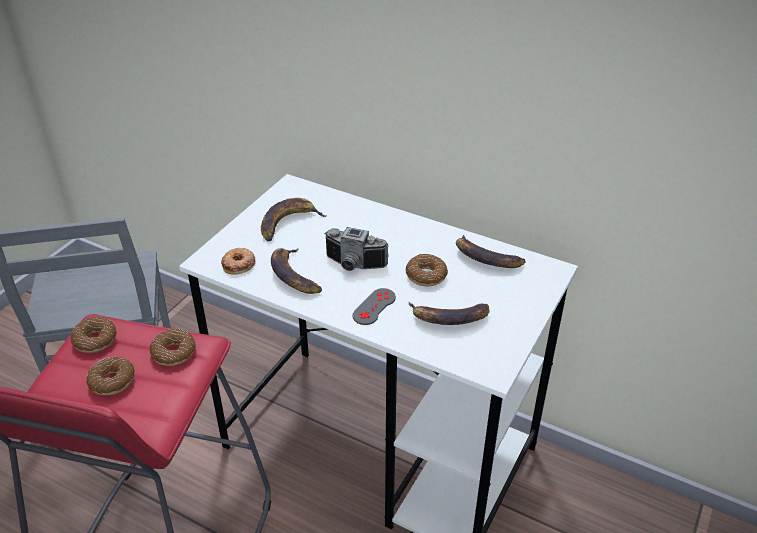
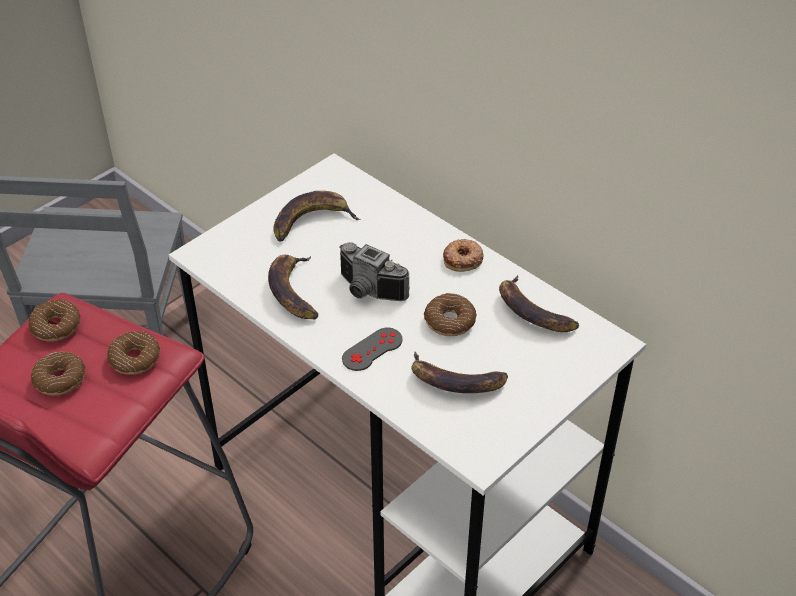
camera: 15 degrees right, 5 degrees up
donut [221,248,255,275] -> donut moved to [443,239,484,272]

